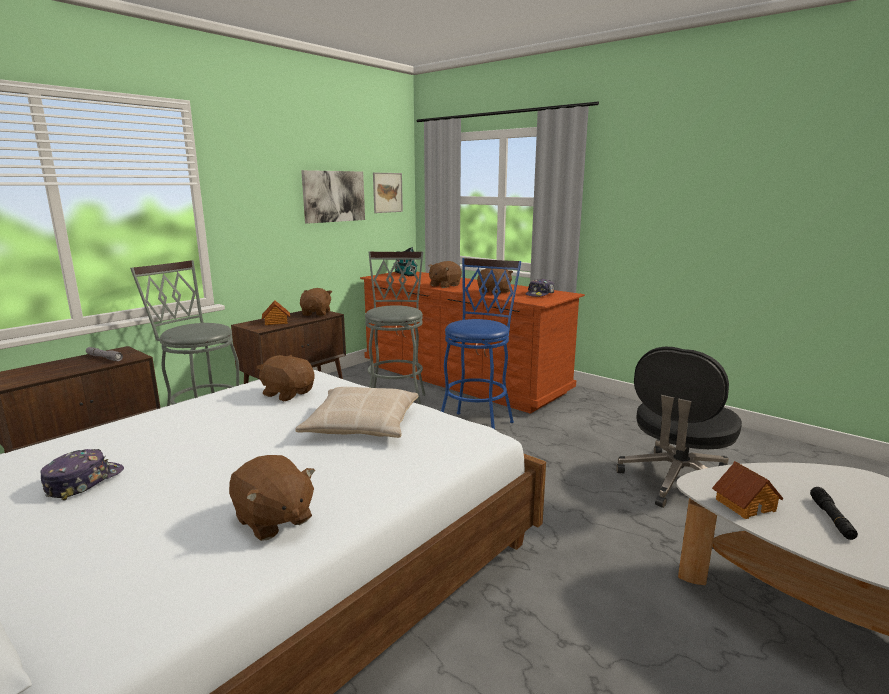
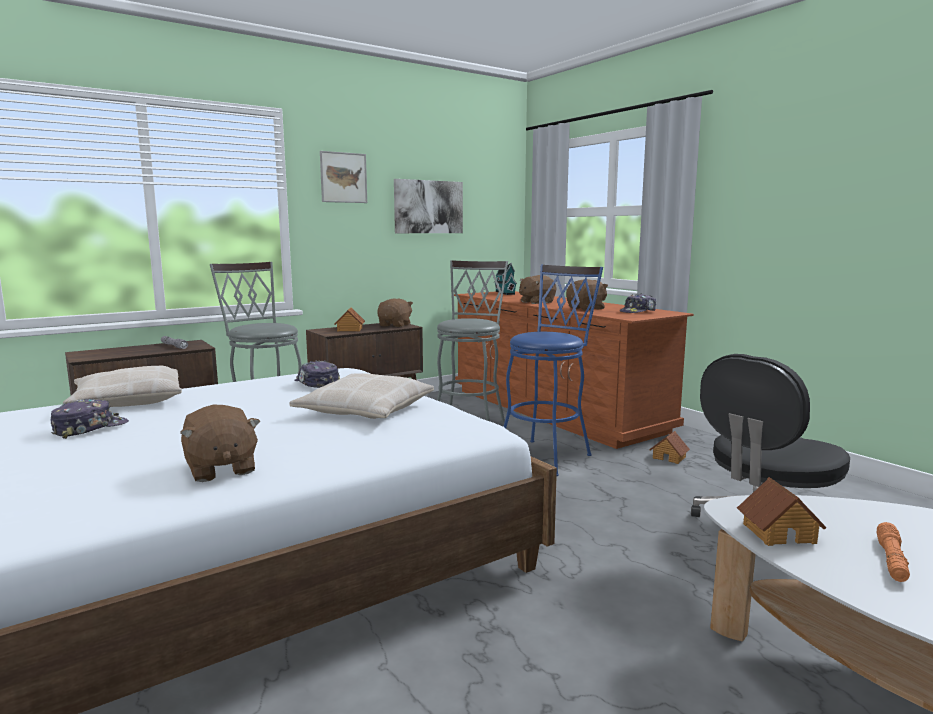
camera: 15 degrees right, 5 degrees down
brown plush toy [257,355,314,401] -> cap [294,360,340,388]
picture [373,173,403,213] -> picture moved to [320,151,367,203]
black flashlight [810,487,858,540] -> orange flashlight [876,522,910,582]
none -> beige pillow [63,366,182,407]
none -> toy house [649,431,690,464]

